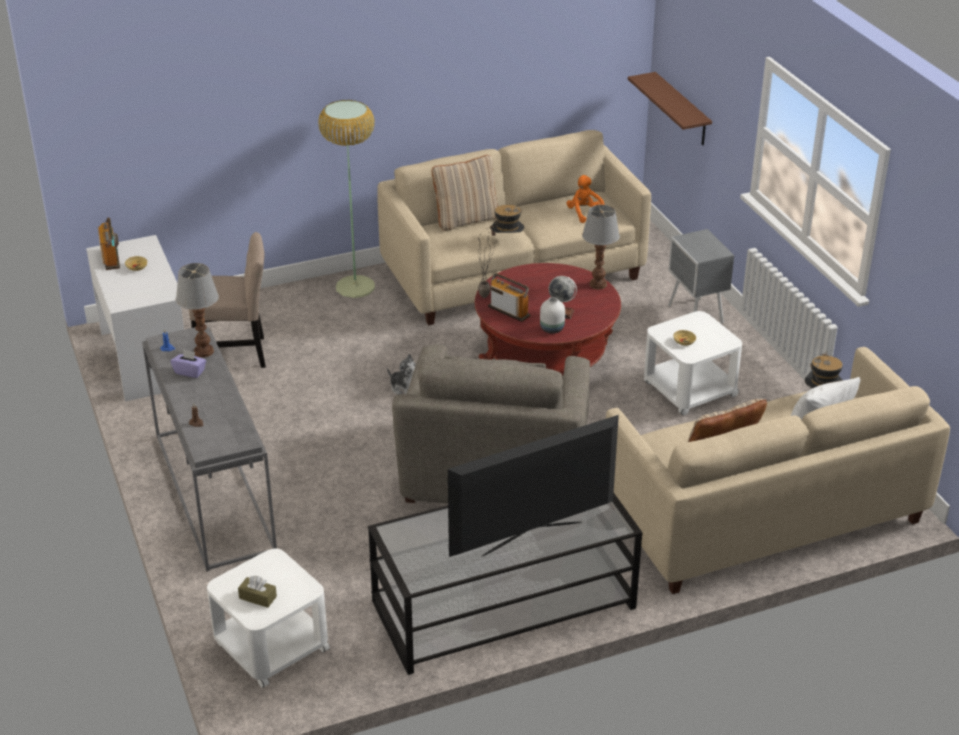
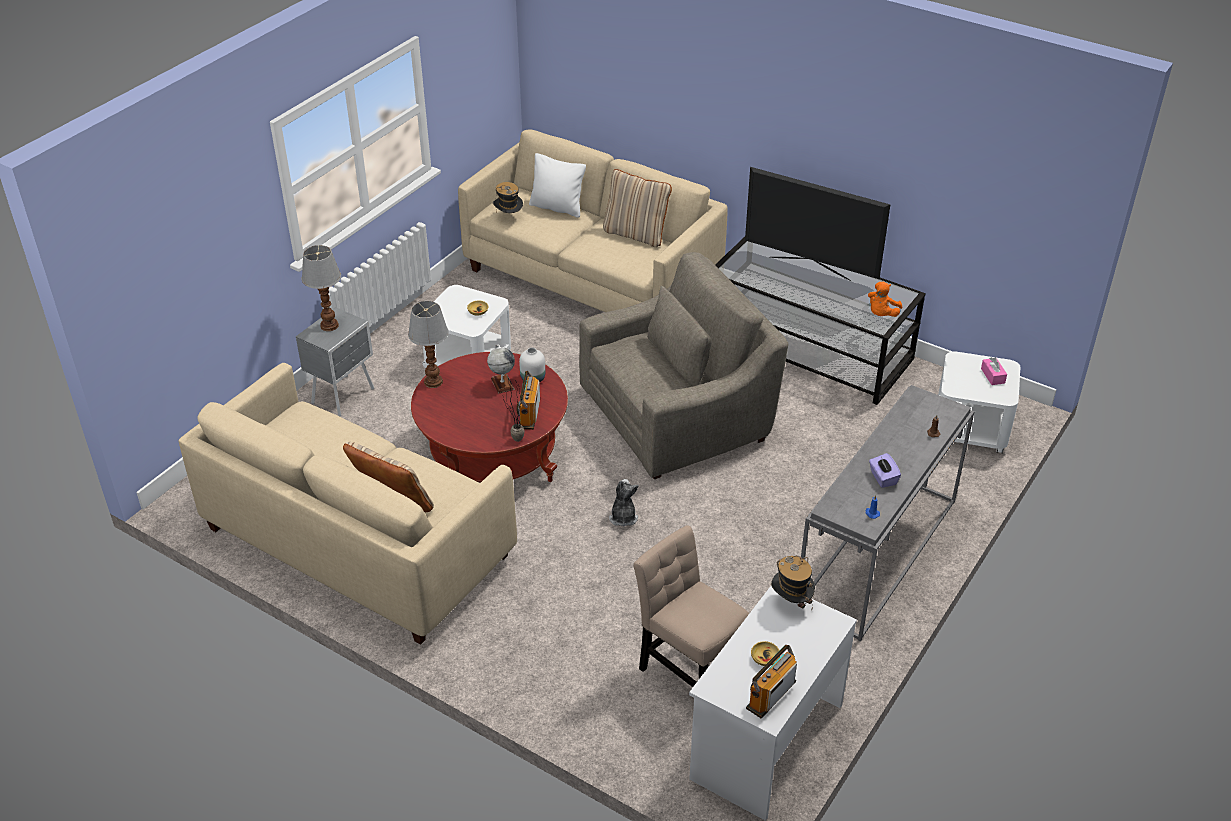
camera: 125 degrees left, 5 degrees up
table lamp [176,263,219,358] -> table lamp moved to [302,245,341,331]
brown tissue box [238,576,277,608] -> pink tissue box [981,357,1007,385]
floor lamp [318,100,375,298] -> none
hat [490,205,524,245] -> hat moved to [771,556,815,609]
orange plush toy [566,175,605,223] -> orange plush toy moved to [868,282,902,317]
brown shelf [628,72,712,145] -> none

